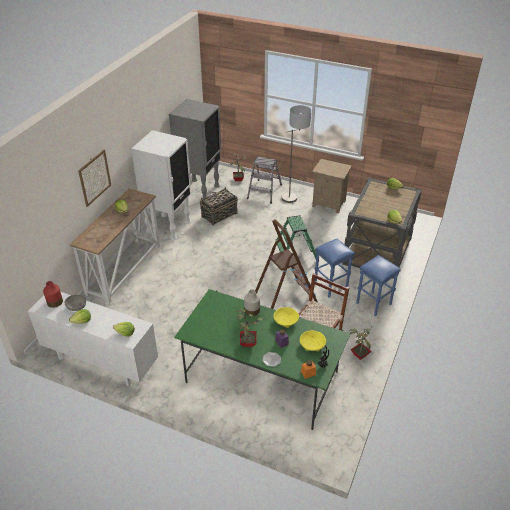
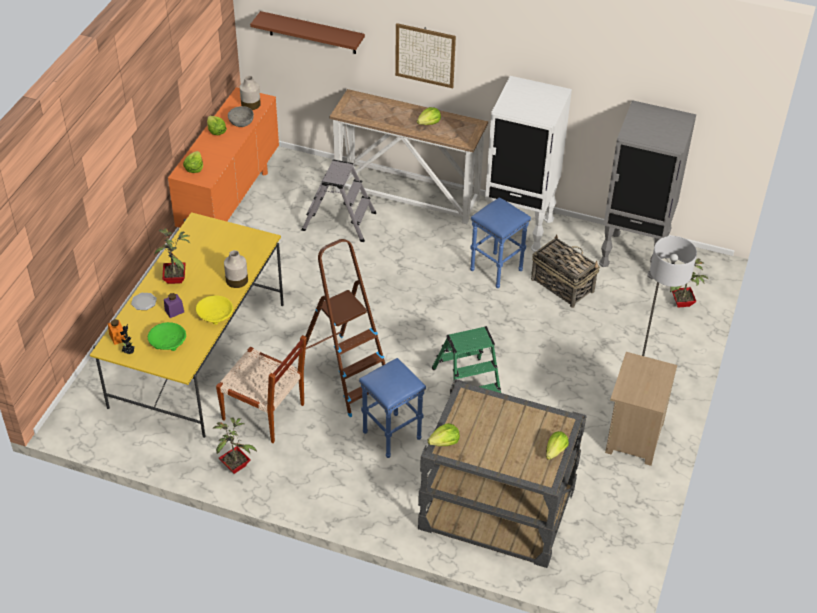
camera: 85 degrees right, 5 degrees up
white dresser [28,292,158,386] -> orange dresser [168,87,279,228]
red vase [43,281,63,308] -> beige vase [240,76,261,110]
green dining table [175,289,350,430] -> yellow dining table [90,212,284,438]
grey step ladder [247,156,282,204] -> grey step ladder moved to [301,159,376,242]
yellow bowl [300,330,326,351] -> green bowl [148,322,186,351]
blue stool [356,255,401,316] -> blue stool moved to [470,198,531,288]
none -> brown shelf [250,11,365,54]

